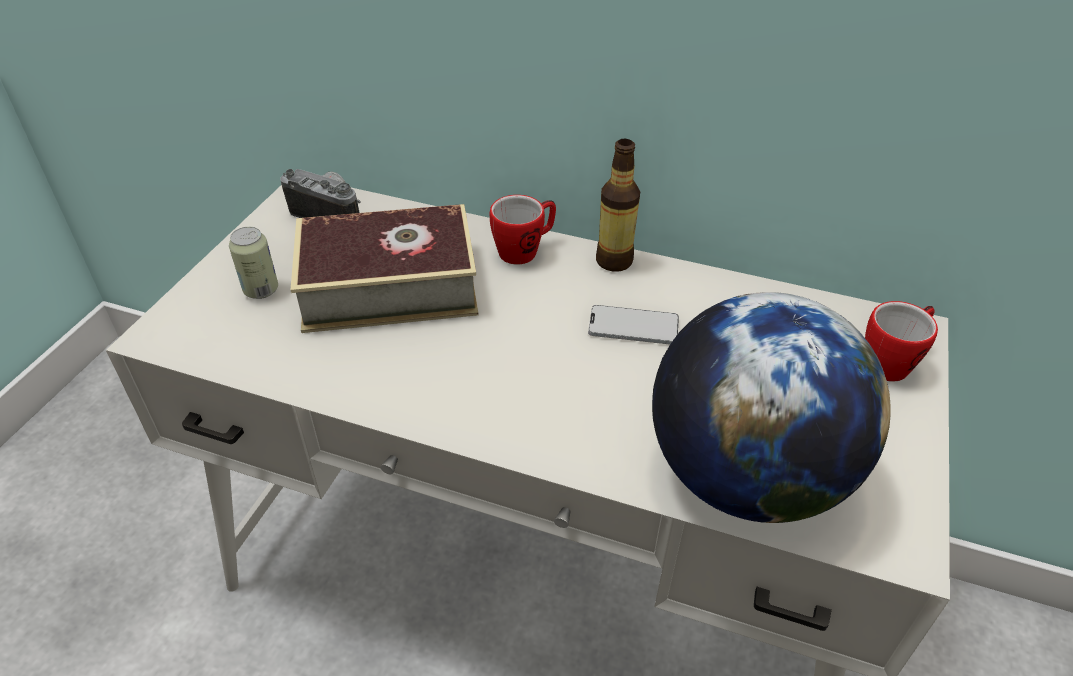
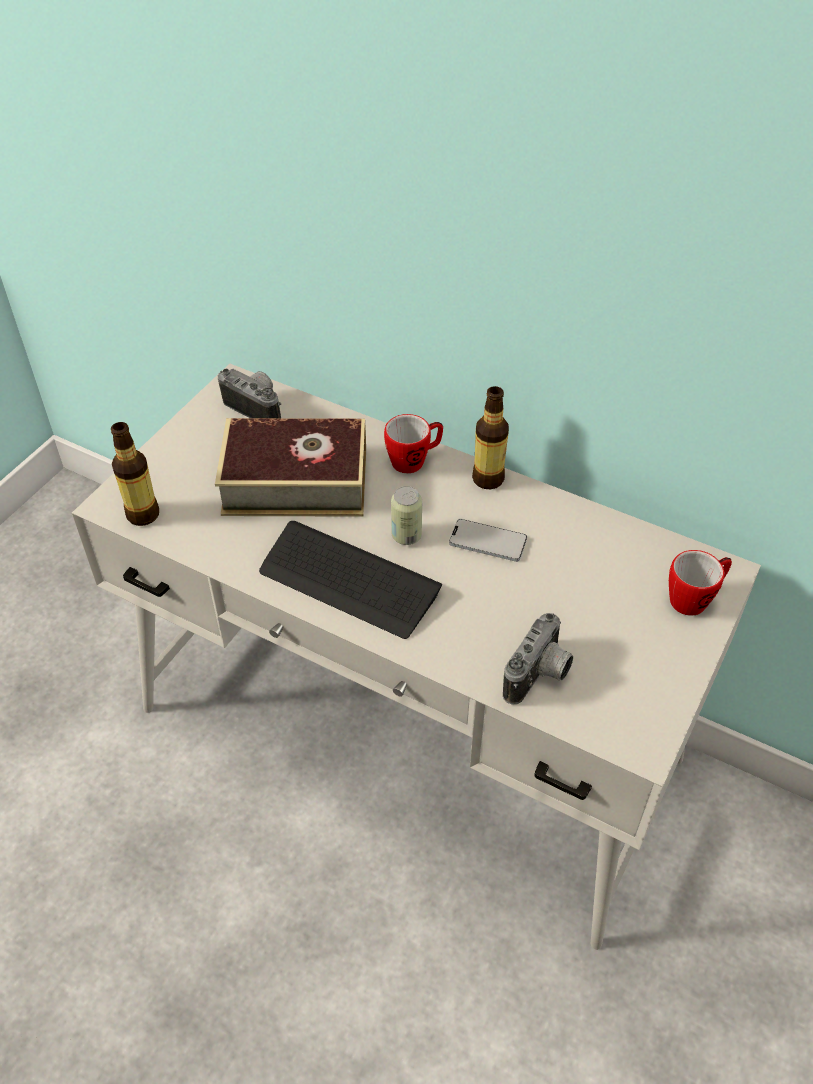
camera: 10 degrees right, 5 degrees up
can [229,227,278,299] -> can moved to [391,486,422,545]
globe [652,292,890,523] -> camera [503,613,573,705]
none -> bottle [111,422,159,526]
none -> keyboard [259,521,442,639]

